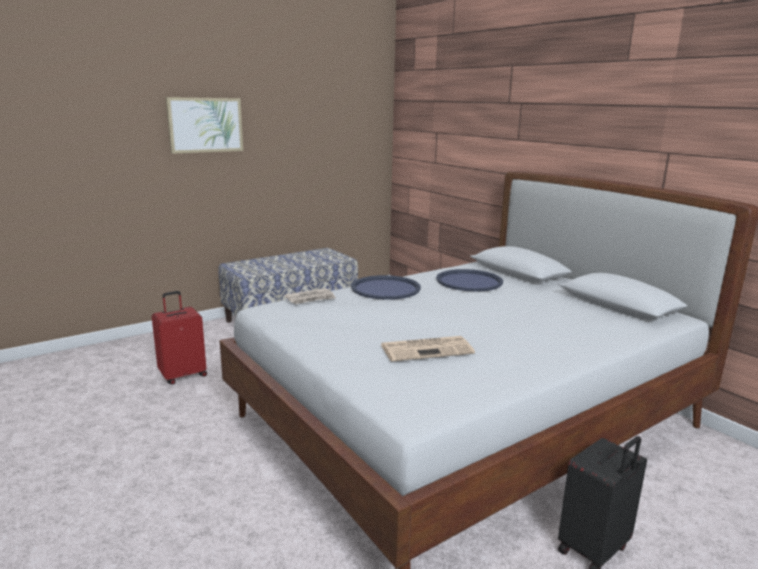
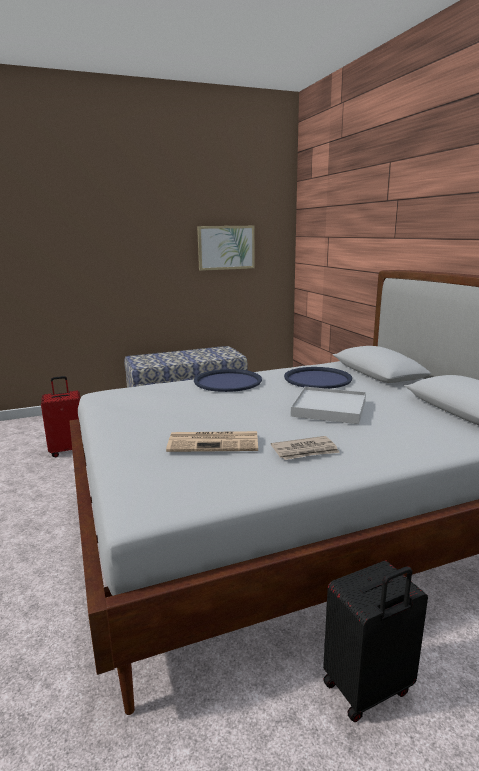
camera: 15 degrees right, 0 degrees up
picture [166,97,243,154] -> picture moved to [197,226,255,271]
newspaper [284,288,336,304] -> newspaper moved to [271,436,340,460]
none -> white tray [291,387,366,424]

